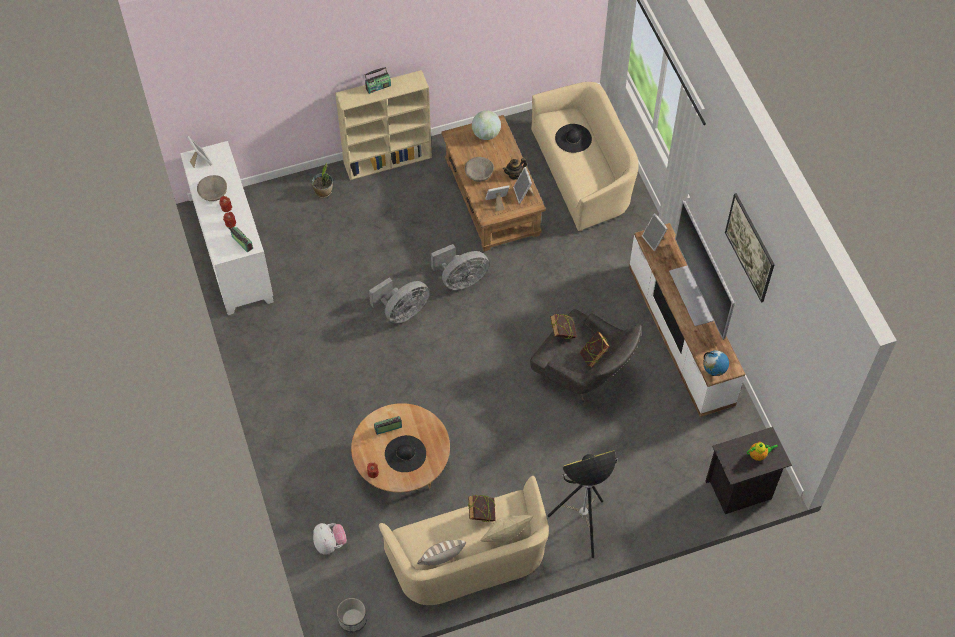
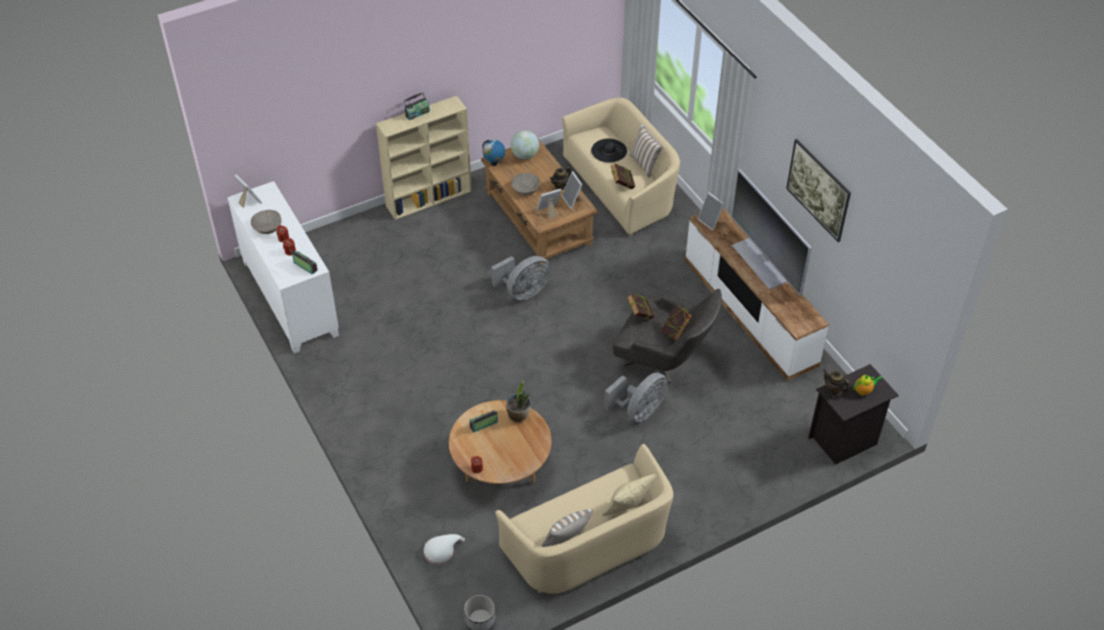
camera: 10 degrees left, 10 degrees down
potted plant [312,163,333,198] -> potted plant moved to [506,380,531,423]
plush toy [313,523,347,555] -> white hat [424,534,465,565]
grey fan [369,278,430,323] -> grey fan moved to [604,373,668,422]
black hat [385,435,426,472] -> none
book [468,495,496,522] -> book moved to [611,163,635,189]
floor lamp [547,450,617,558] -> none
globe [703,350,729,376] -> globe moved to [482,140,505,166]
none -> pillow [630,124,663,178]
none -> teapot [823,369,850,395]

